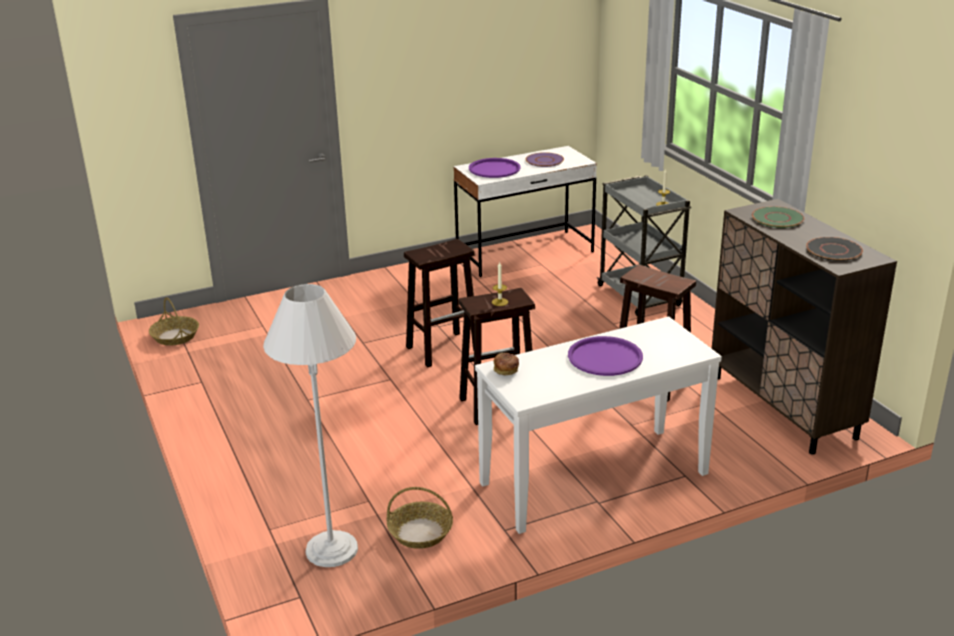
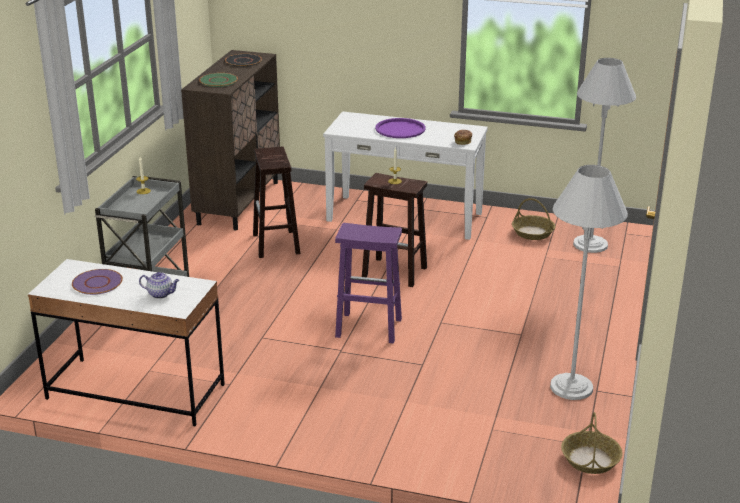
camera: 140 degrees left, 0 degrees up
brown stool [404,239,475,367] -> purple stool [335,223,402,344]
purple tray [469,158,521,178] -> teapot [139,272,179,299]
none -> white floor lamp [550,165,628,400]

